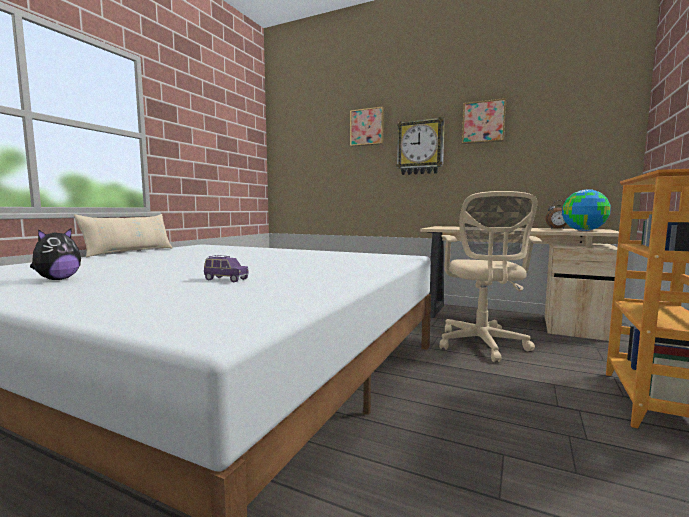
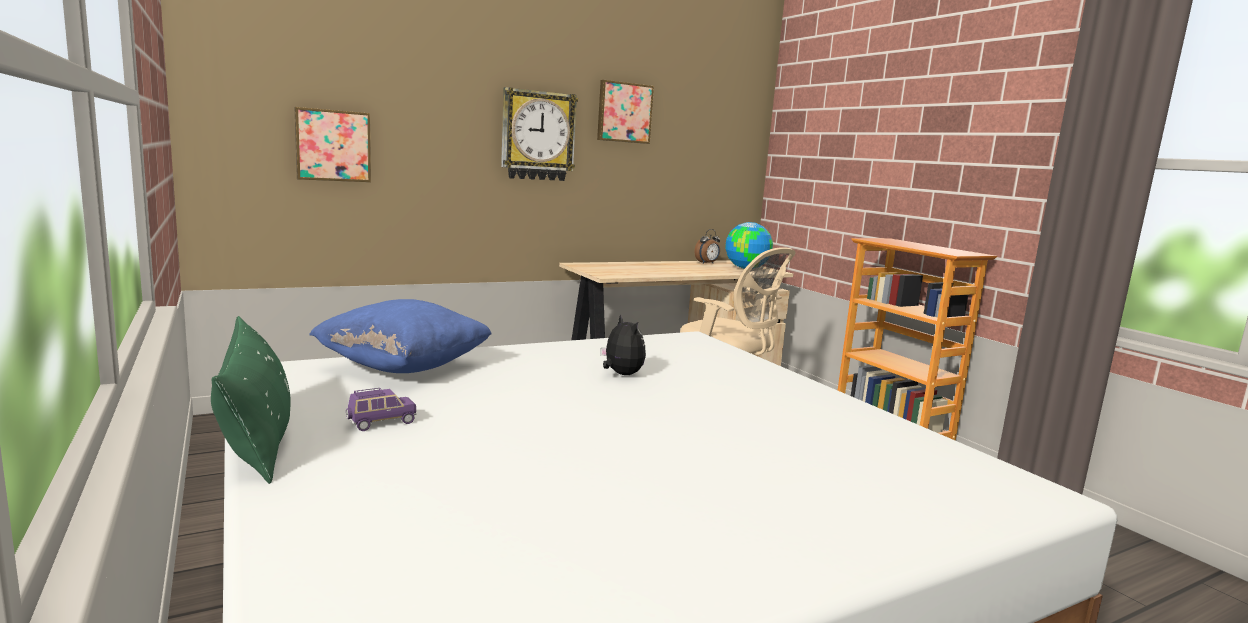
camera: 55 degrees left, 5 degrees up
plush toy [30,229,81,280] -> plush toy moved to [601,314,646,375]
beige pillow [74,214,172,258] -> green pillow [211,316,291,484]
purple toy car [204,255,249,282] -> purple toy car moved to [346,388,417,431]
picture [350,106,384,147] -> picture moved to [294,107,371,182]
none -> blue pillow [309,299,492,373]

